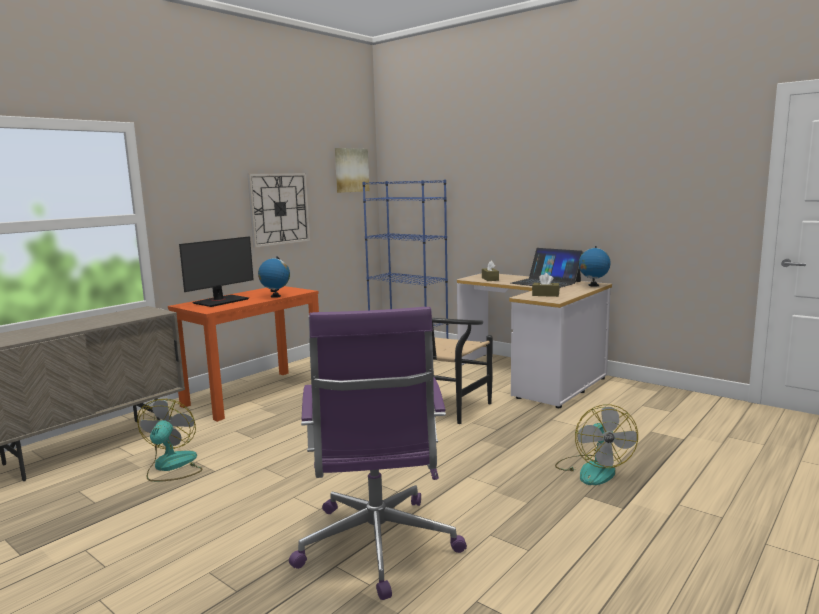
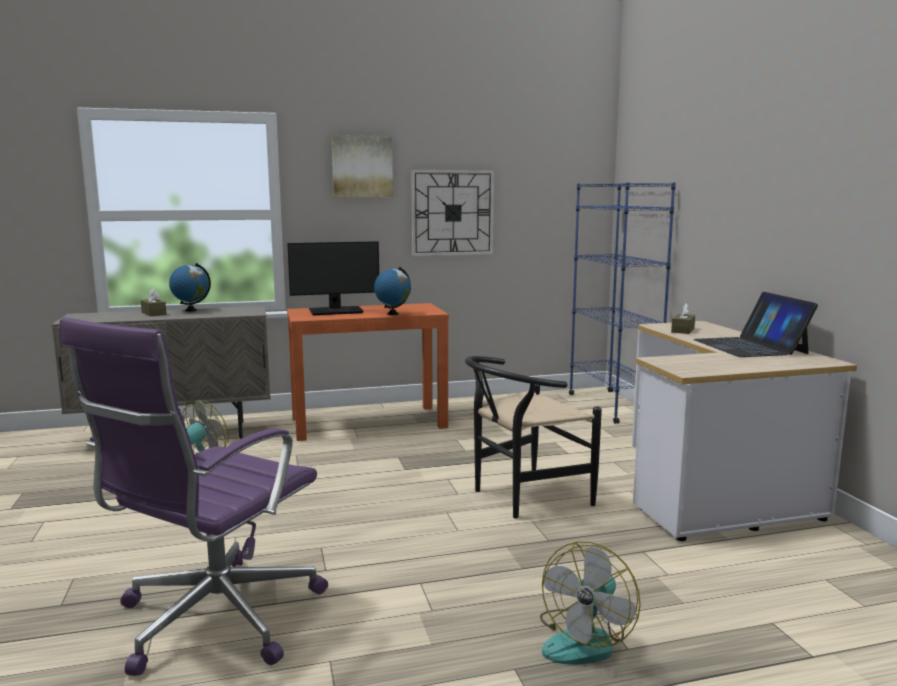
camera: 35 degrees right, 0 degrees up
picture [335,148,369,193] -> picture moved to [332,135,393,197]
brown tissue box [532,273,560,297] -> brown tissue box moved to [141,288,167,316]
globe [579,246,611,287] -> globe moved to [169,263,211,312]

